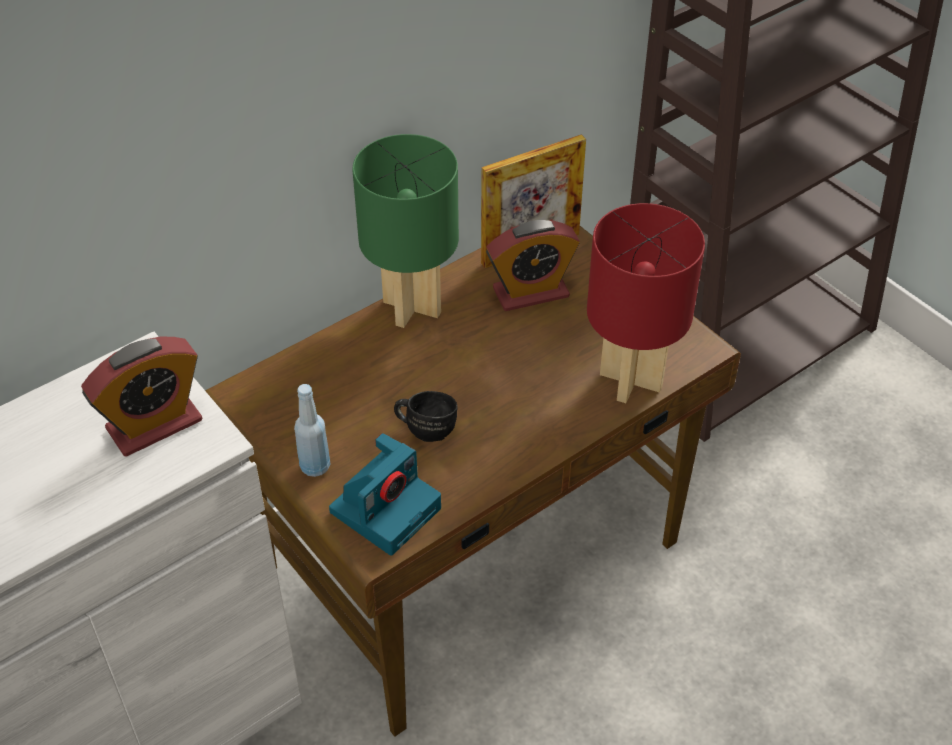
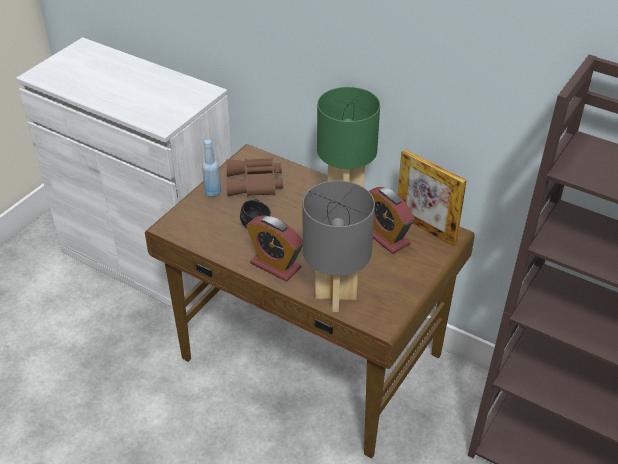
camera: 70 degrees right, 5 degrees down
alarm clock [81,337,202,457] -> alarm clock moved to [246,216,303,282]
camera [329,433,441,556] -> none
red table lamp [587,203,705,403] -> grey table lamp [302,180,375,312]
none -> brown binoculars [226,158,283,196]

